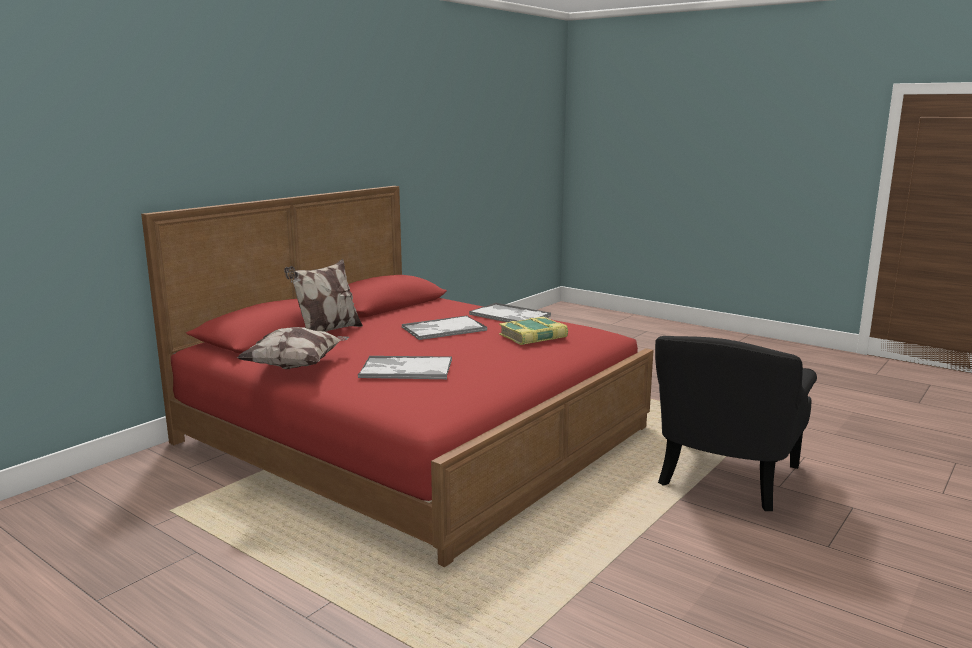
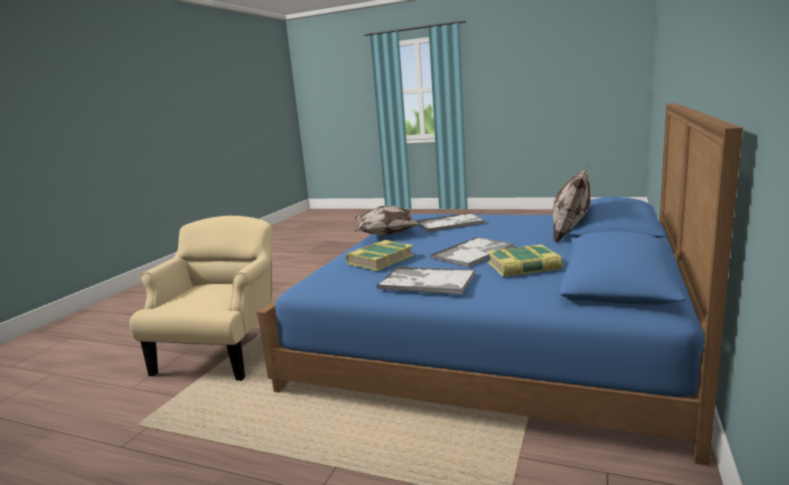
camera: 165 degrees right, 0 degrees up
red bed [141,186,653,567] -> blue bed [257,103,743,466]
pillow [237,327,349,369] -> pillow moved to [354,205,419,236]
black armchair [655,336,817,511] -> beige armchair [130,216,273,381]
none -> book [487,244,563,277]

